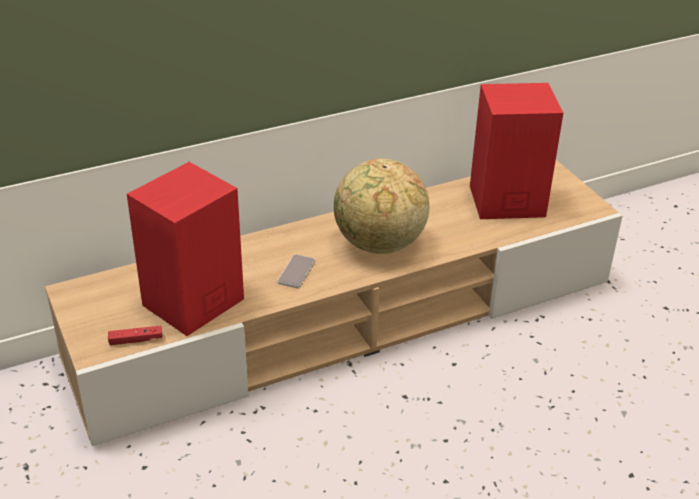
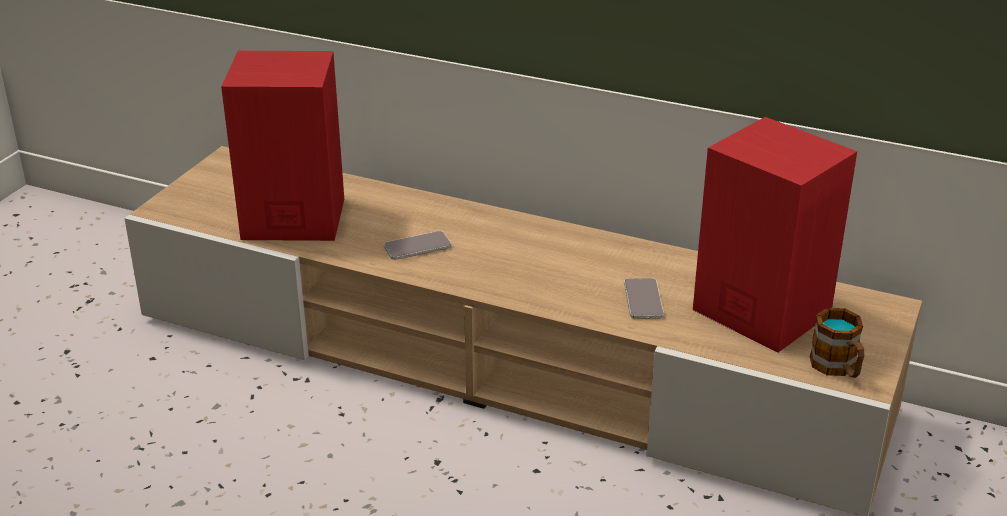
camera: 50 degrees right, 5 degrees down
red game controller [108,326,162,345] -> none
globe [334,159,429,254] -> none
none -> phone [624,278,664,319]
none -> mug [810,308,865,378]

